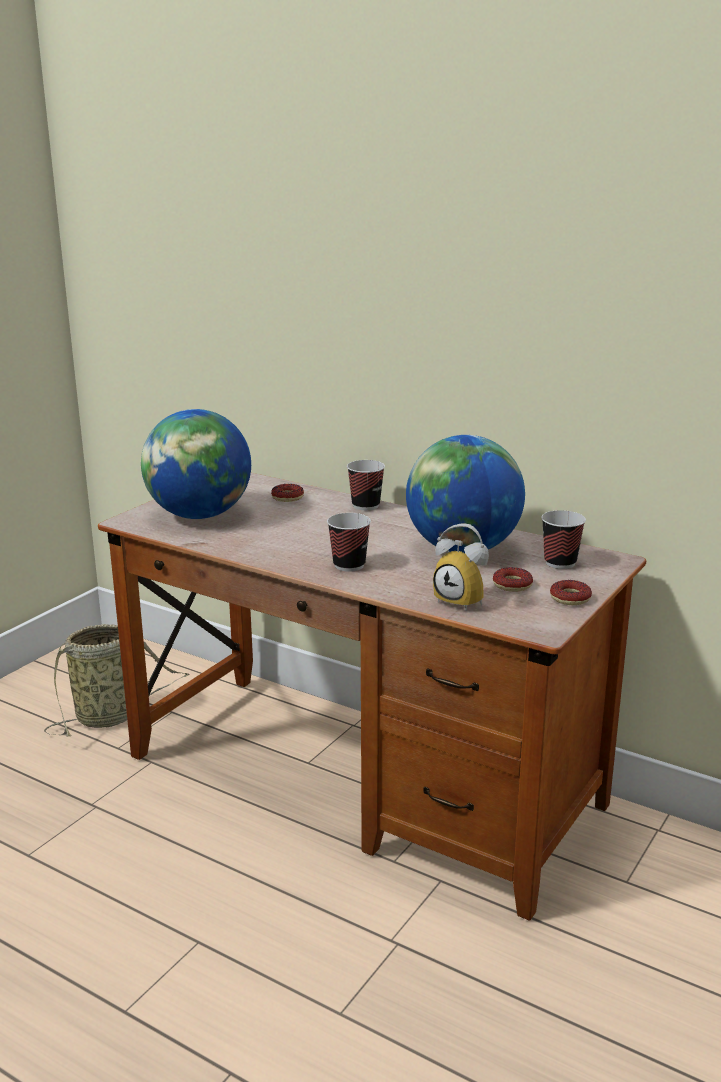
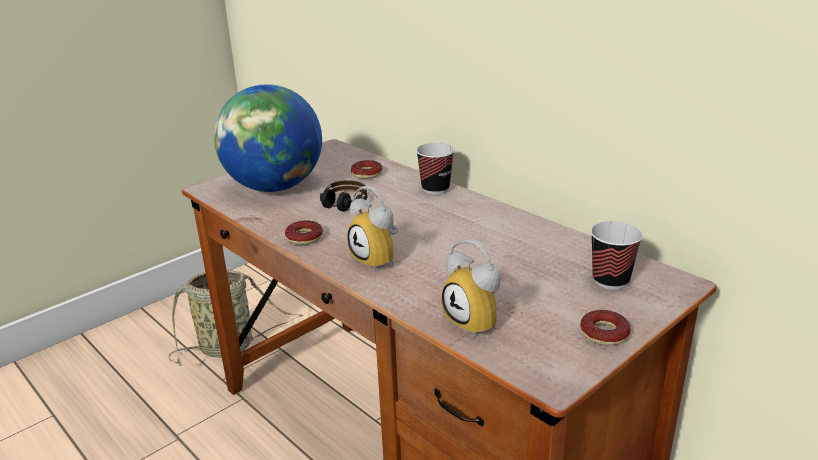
camera: 15 degrees right, 5 degrees up
cup [327,513,371,572] -> alarm clock [347,185,398,271]
globe [406,435,525,554] -> none
donut [493,567,533,592] -> donut moved to [285,220,323,245]
none -> headphones [320,180,368,212]

